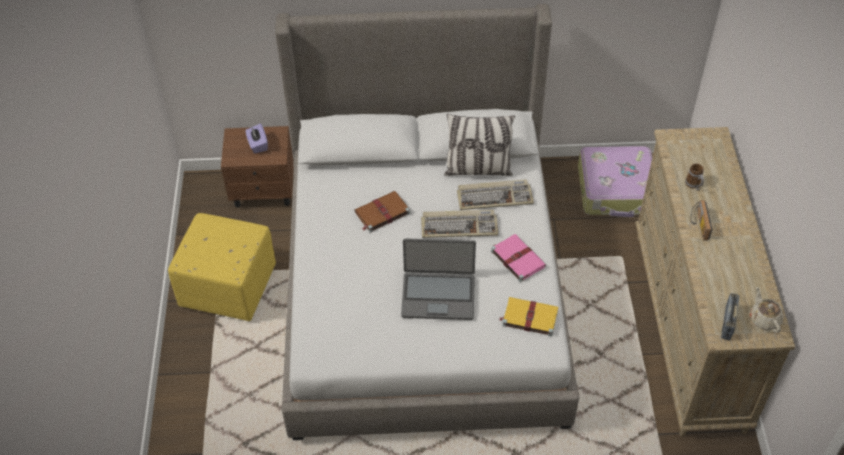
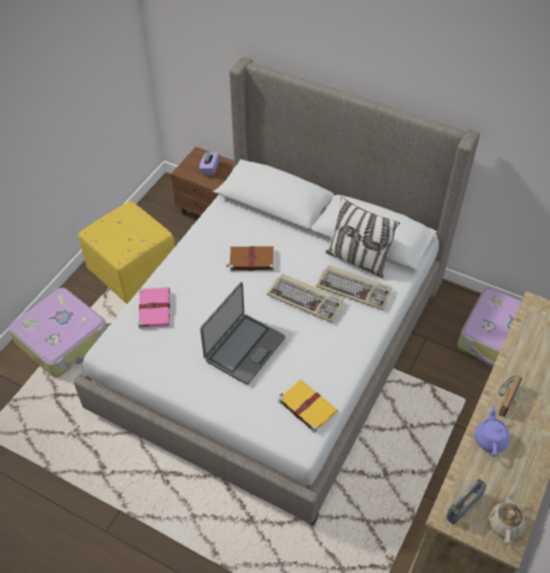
camera: 30 degrees right, 0 degrees up
laptop [401,239,476,320] -> laptop turned 90 degrees counterclockwise [200,282,285,385]
pink book [491,234,546,282] -> pink book moved to [138,287,170,328]
mug [685,163,704,190] -> none
none -> suitcase [8,288,107,378]
none -> purple teapot [475,404,510,457]

